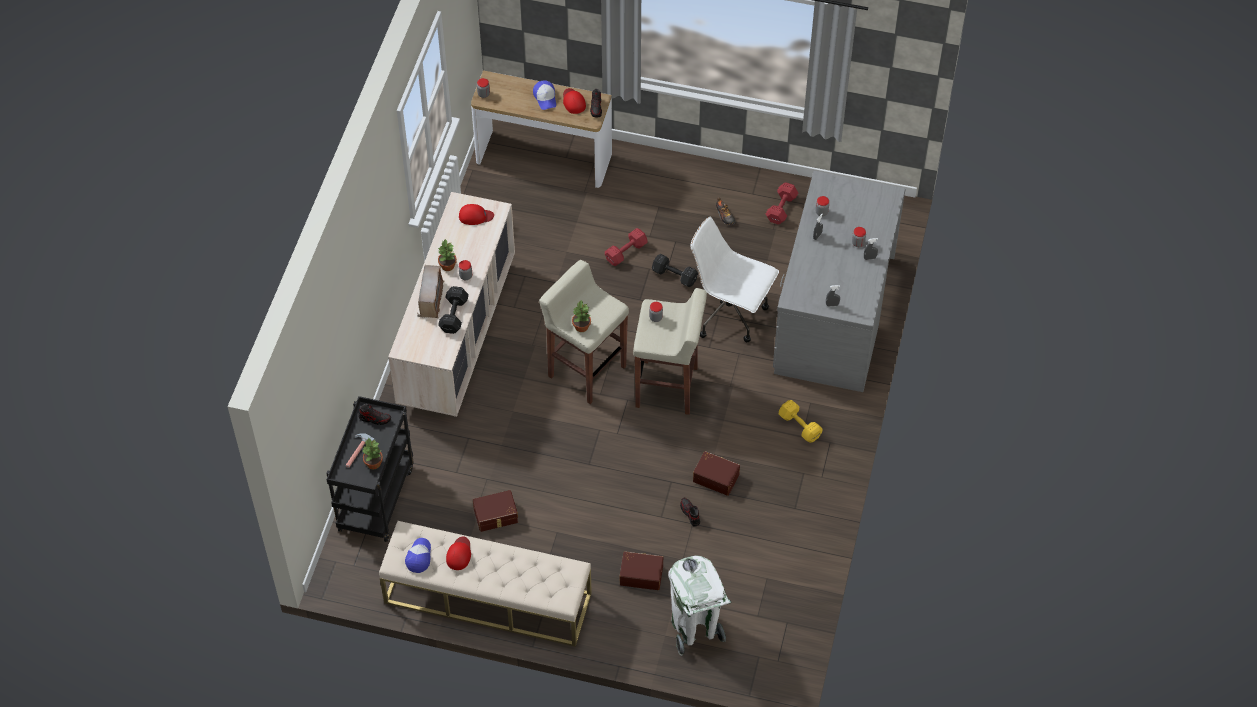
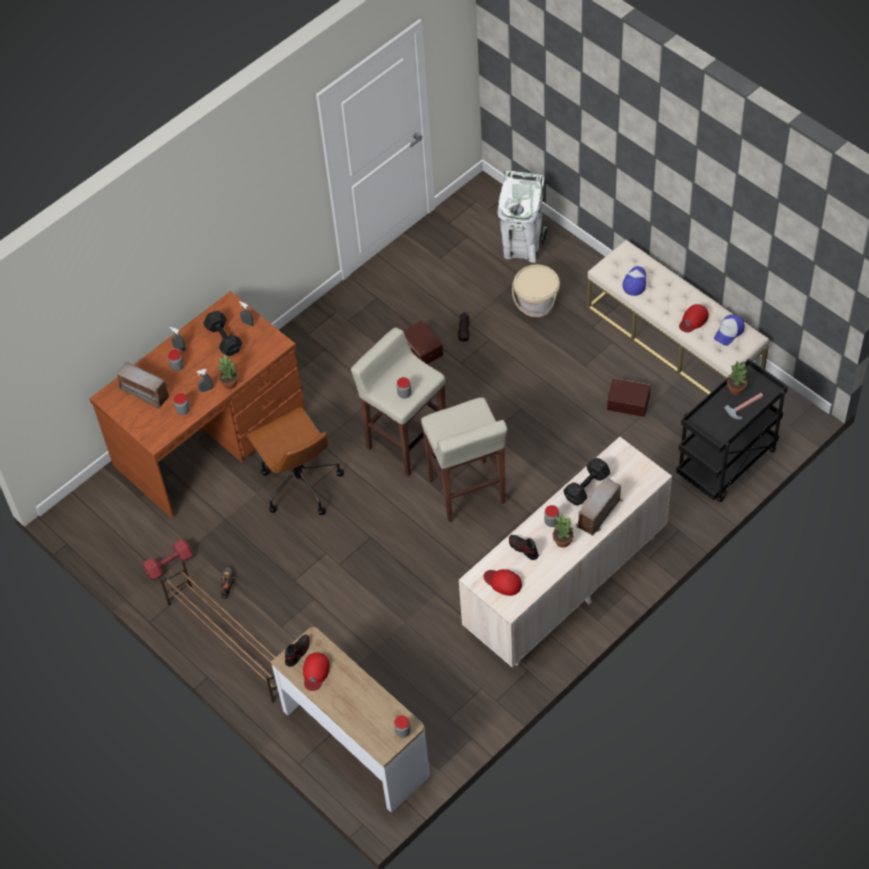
camera: 145 degrees left, 0 degrees up
shoe [358,404,391,425] -> shoe moved to [509,534,539,560]
cap [533,80,556,110] -> cap moved to [622,266,646,296]
potted plant [572,300,591,332] -> potted plant moved to [217,354,238,389]
red dumbbell [605,228,647,266] -> none
brown storage box [620,551,663,590] -> beige bucket [512,264,560,317]
black dumbbell [652,254,698,287] -> black dumbbell moved to [203,311,242,356]
white office chair [690,217,779,342] -> brown office chair [247,407,344,515]
grey desk [773,171,905,392] -> brown desk [90,291,306,519]
yellow dumbbell [779,400,822,443] -> none
none -> radio [117,362,170,409]
none -> brown shoe rack [160,561,279,702]

